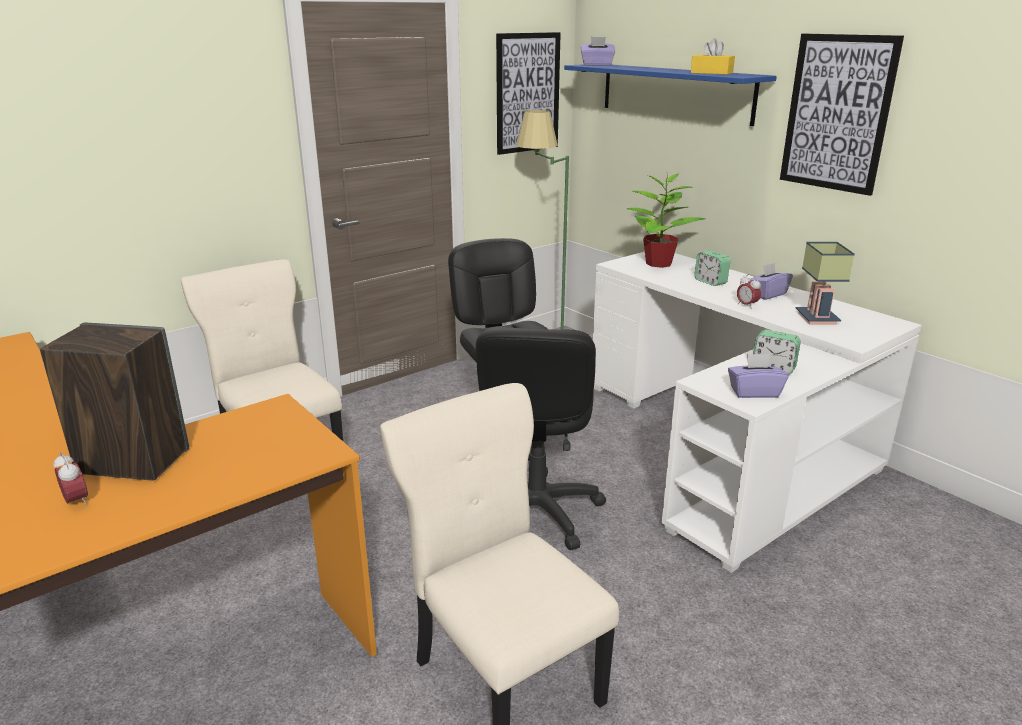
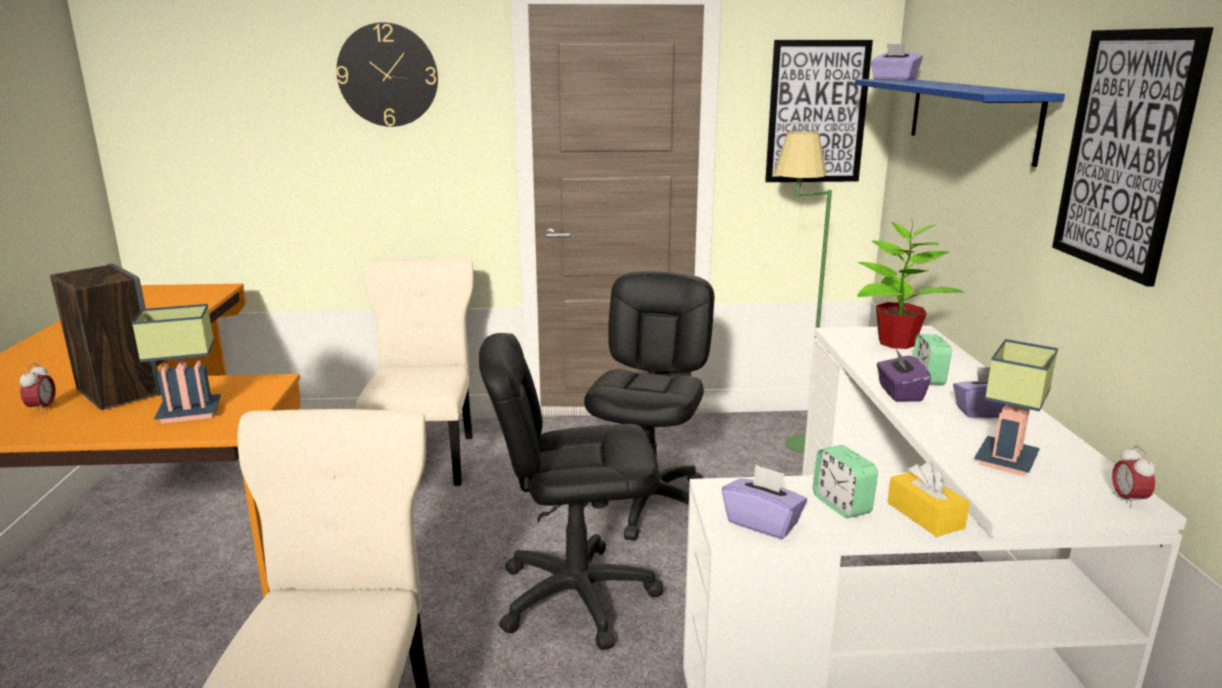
camera: 35 degrees right, 5 degrees down
black office chair [476,327,606,550] -> black office chair turned 45 degrees clockwise [479,333,663,650]
yellow tissue box [691,38,735,75] -> yellow tissue box moved to [887,462,970,537]
alarm clock [737,274,761,309] -> alarm clock moved to [1112,445,1156,508]
none -> table lamp [132,304,221,424]
none -> wall clock [336,22,438,127]
none -> purple tissue box [877,349,931,402]

